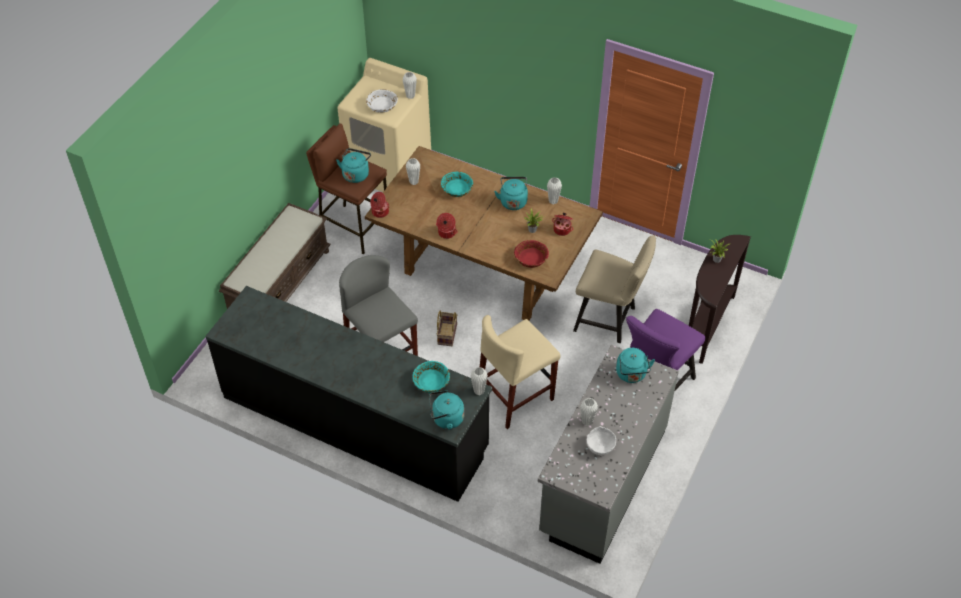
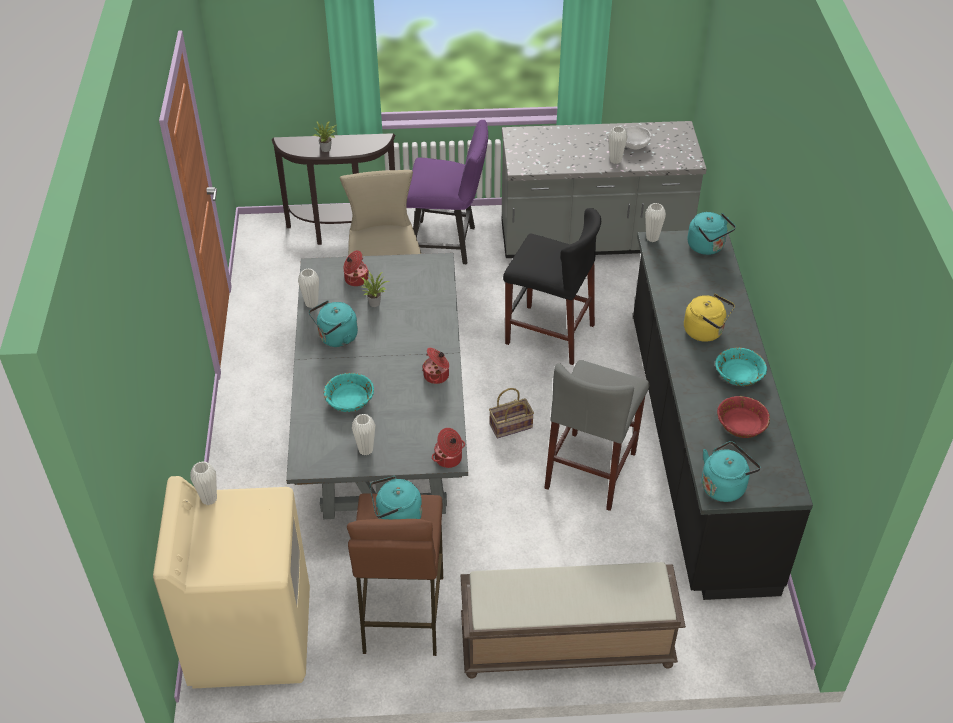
camera: 120 degrees left, 5 degrees down
brown dining table [365,146,603,320] -> grey dining table [286,253,468,519]
white bowl [366,89,398,113] -> none
turquoise bowl [412,361,450,393] -> turquoise bowl moved to [715,347,767,386]
beige stool [480,315,561,429] -> black stool [503,208,601,365]
red bowl [514,240,549,268] -> red bowl moved to [717,396,770,438]
turquoise kettle [616,348,655,383] -> turquoise kettle moved to [701,441,761,502]
none -> yellow kettle [684,294,735,342]

